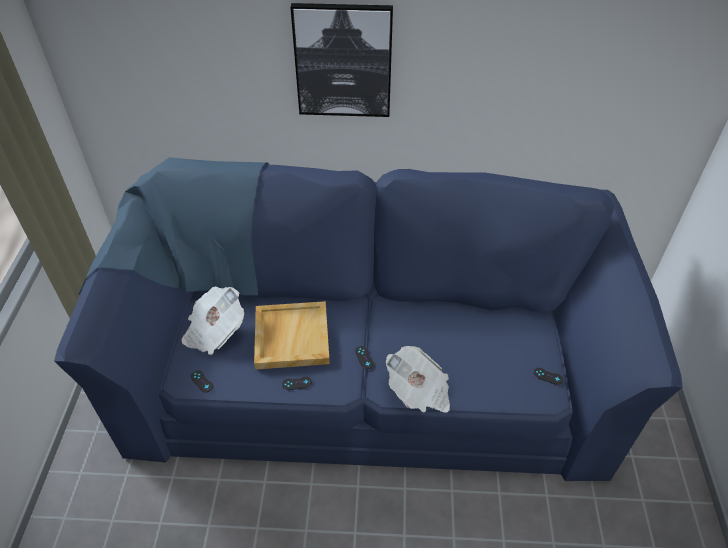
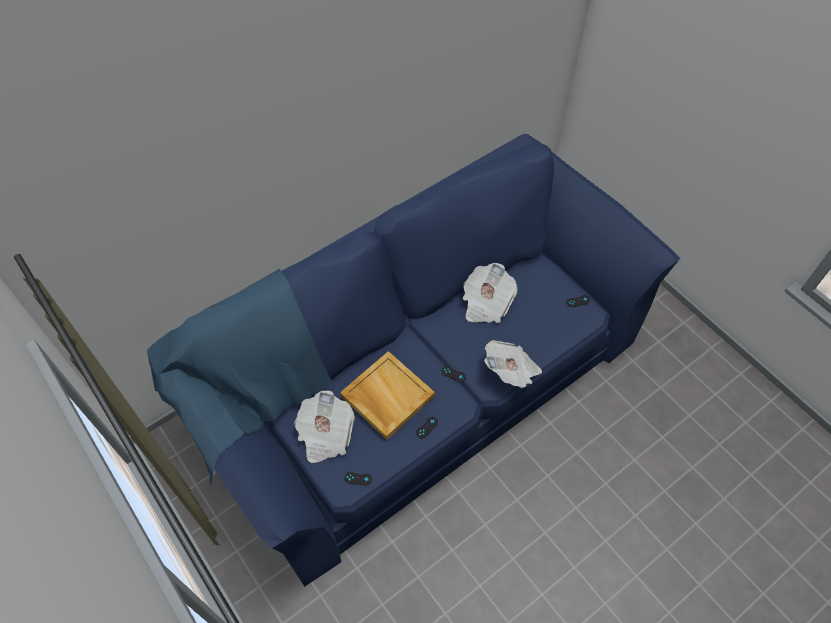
camera: 40 degrees left, 10 degrees up
picture [290,3,393,117] -> none
none -> newspaper [463,263,517,323]

